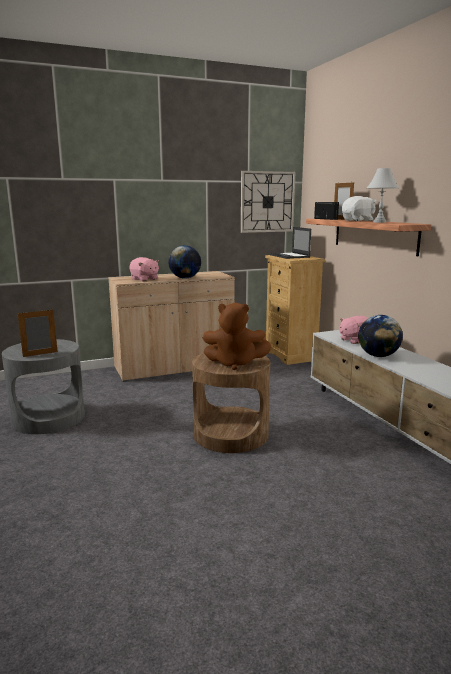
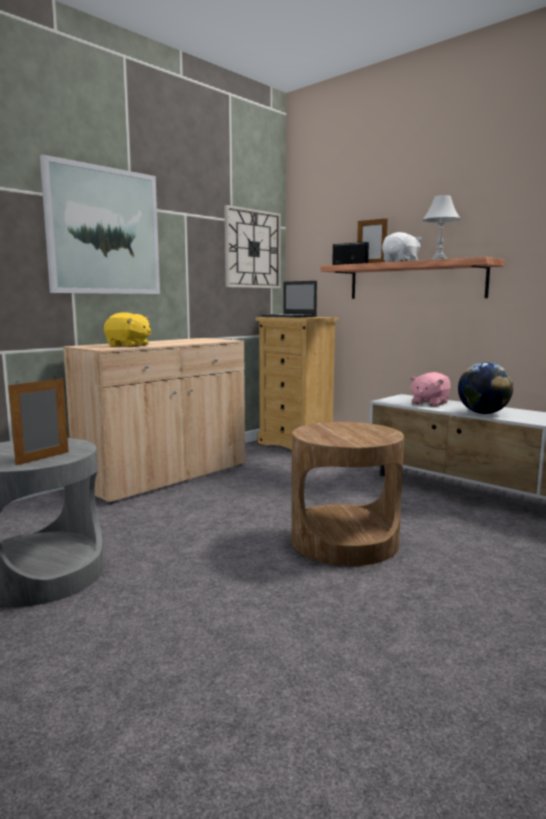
camera: 25 degrees left, 5 degrees down
pink plush toy [129,257,159,281] -> yellow plush toy [104,312,151,347]
globe [168,245,201,279] -> none
brown plush toy [203,303,271,370] -> none
none -> picture [40,155,160,294]

